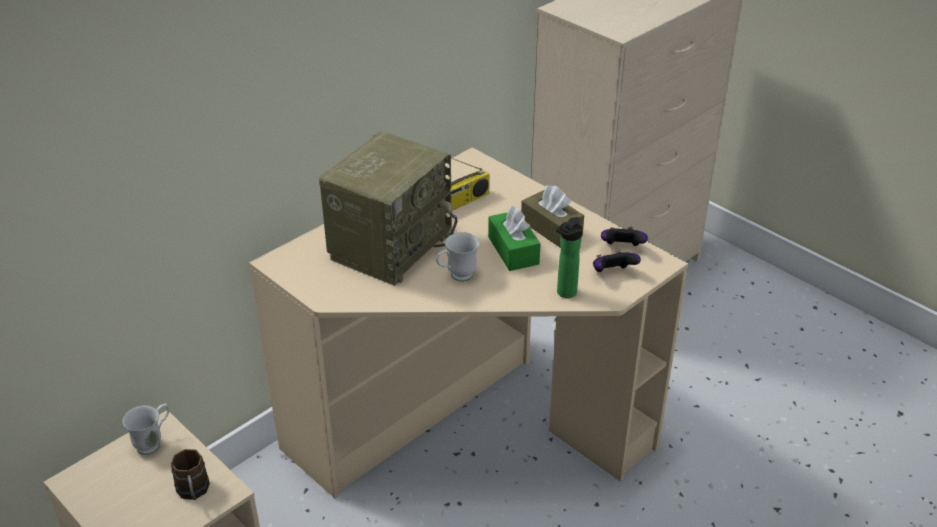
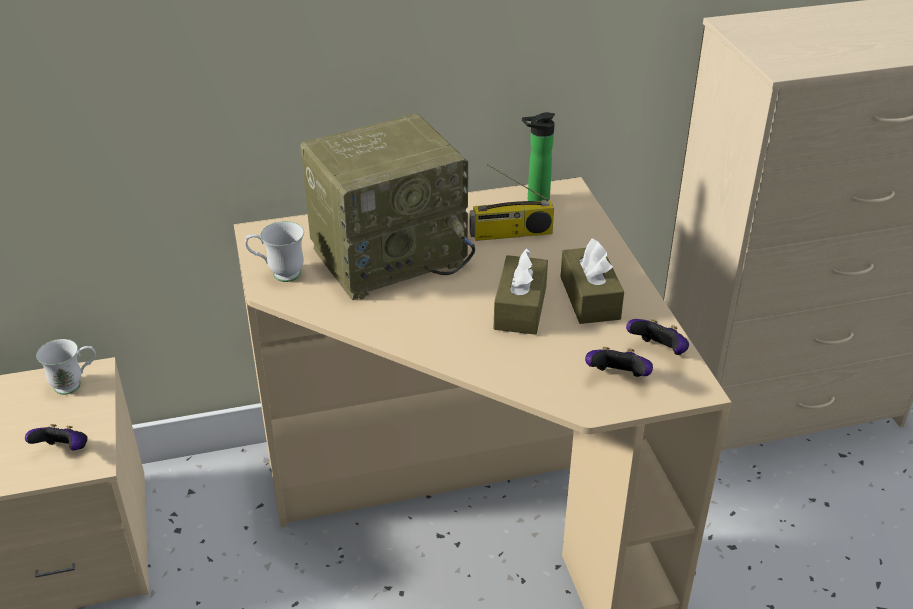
camera: 30 degrees right, 0 degrees up
brown mug [171,449,210,500] -> game controller [25,424,88,450]
white mug [436,232,480,281] -> white mug moved to [245,221,304,282]
green tissue box [488,206,541,271] -> brown tissue box [494,248,548,335]
bottle [556,217,582,298] -> bottle moved to [522,112,555,201]

